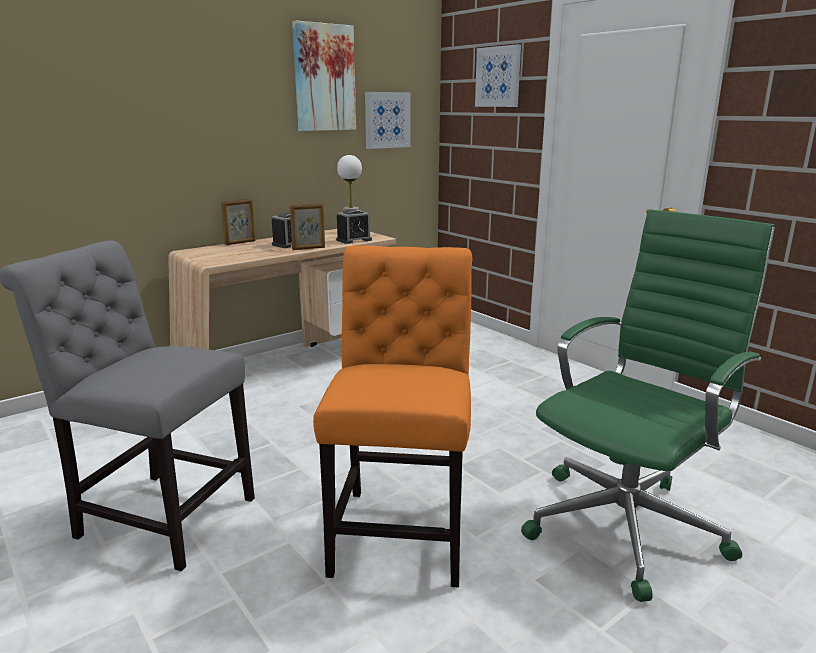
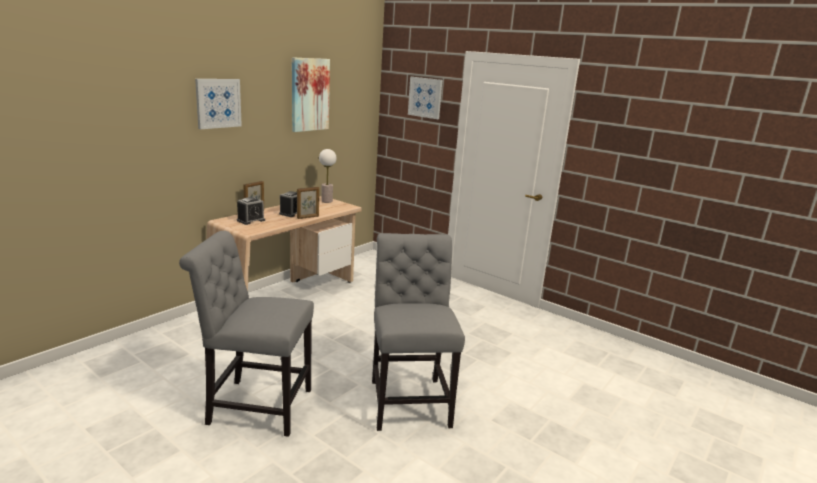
camera: 15 degrees left, 0 degrees up
orange chair [313,245,472,588] -> grey chair [372,233,465,431]
alarm clock [336,209,372,244] -> alarm clock moved to [237,197,265,225]
picture [365,92,411,149] -> picture moved to [195,79,242,129]
green office chair [521,209,775,602] -> none

